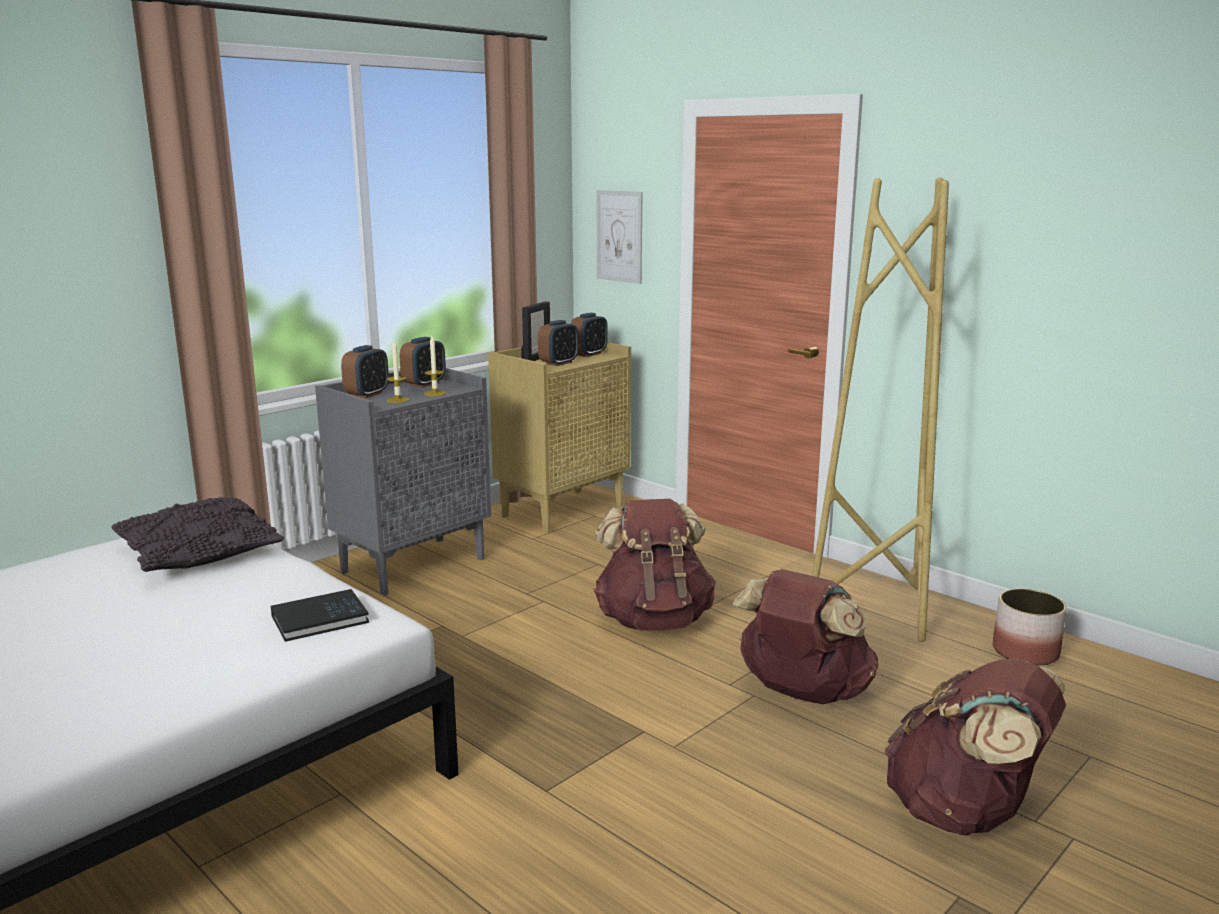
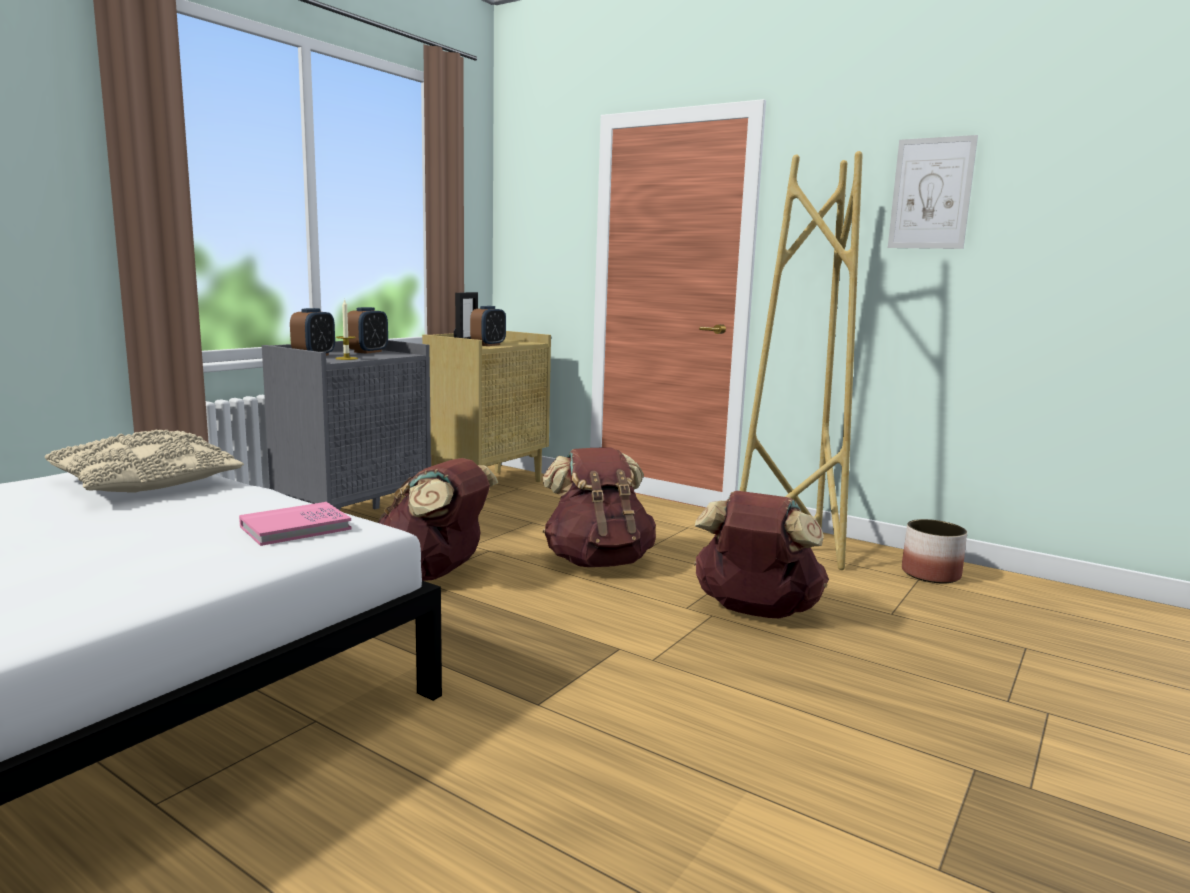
camera: 10 degrees left, 5 degrees down
black pillow [112,497,284,572] -> beige pillow [45,430,244,493]
black book [271,589,369,642] -> pink book [239,502,352,546]
candle [424,336,446,396] -> none
alarm clock [570,313,608,357] -> none
picture [597,190,642,284] -> picture moved to [888,135,978,249]
brown backpack [884,659,1066,836] -> brown backpack moved to [378,458,498,581]

